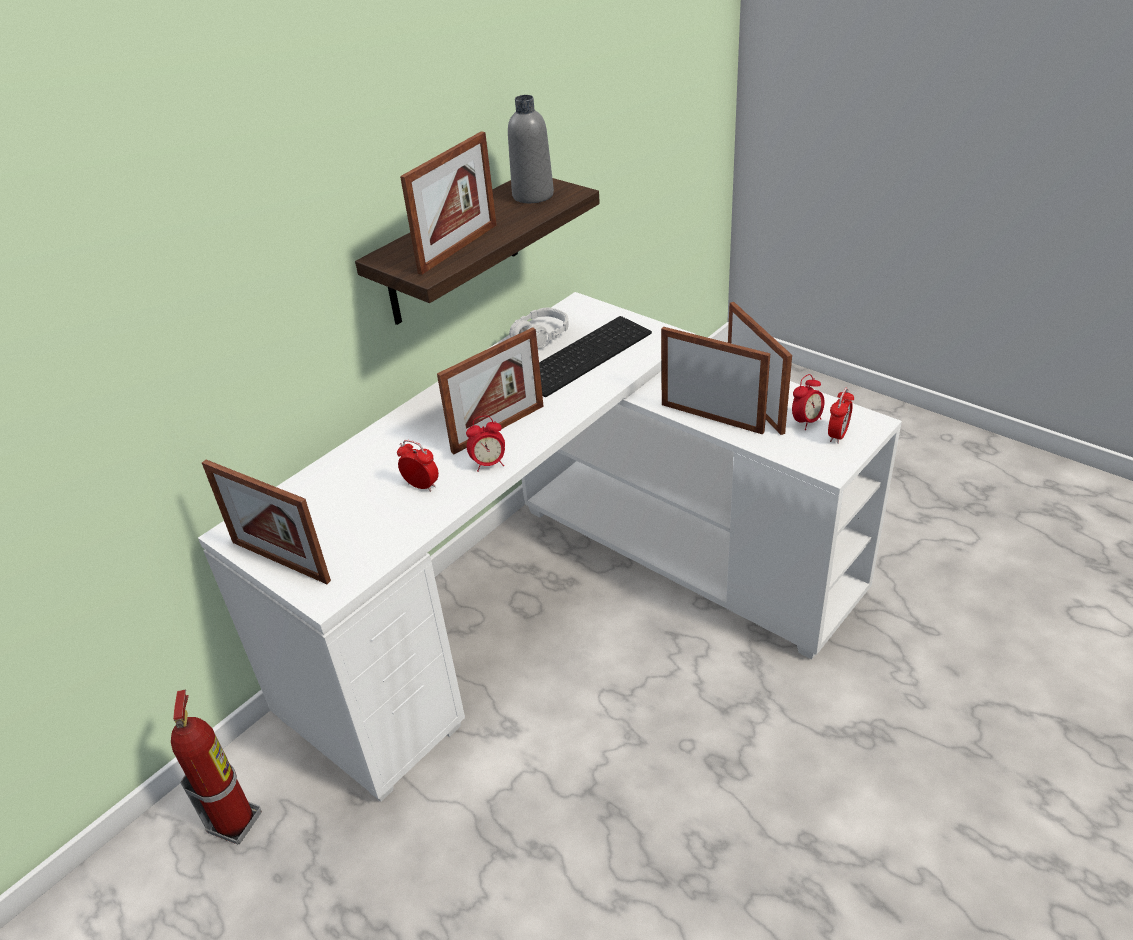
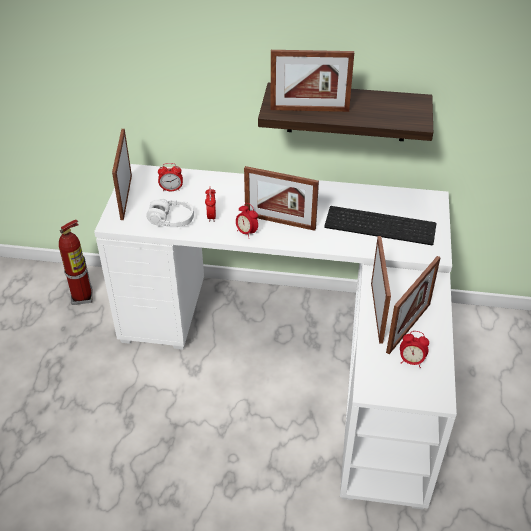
camera: 55 degrees right, 5 degrees up
grey bottle [508,95,554,203] -> none
white headphones [509,308,569,349] -> white headphones moved to [146,198,194,227]
alarm clock [828,388,854,444] -> alarm clock moved to [158,163,183,191]

